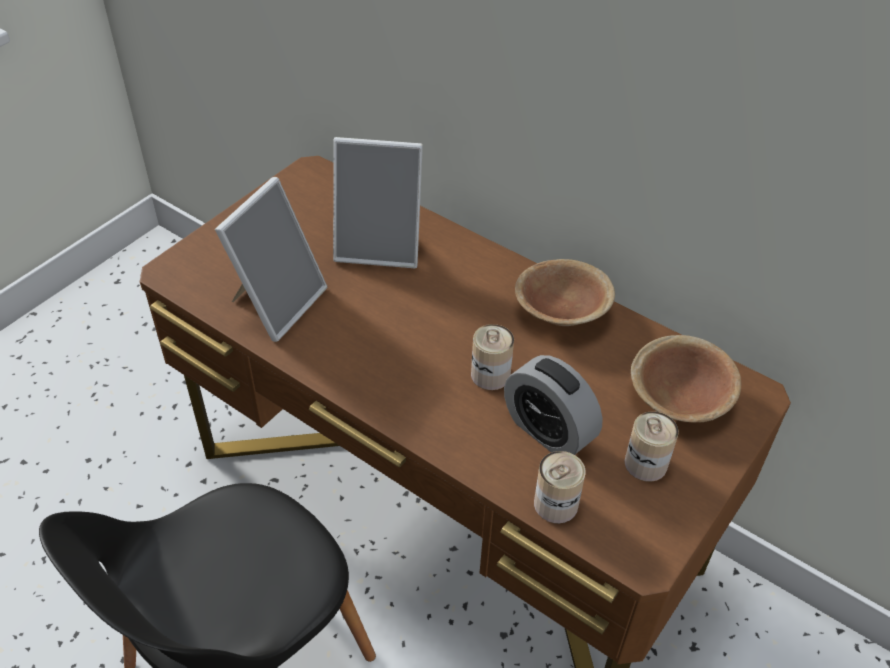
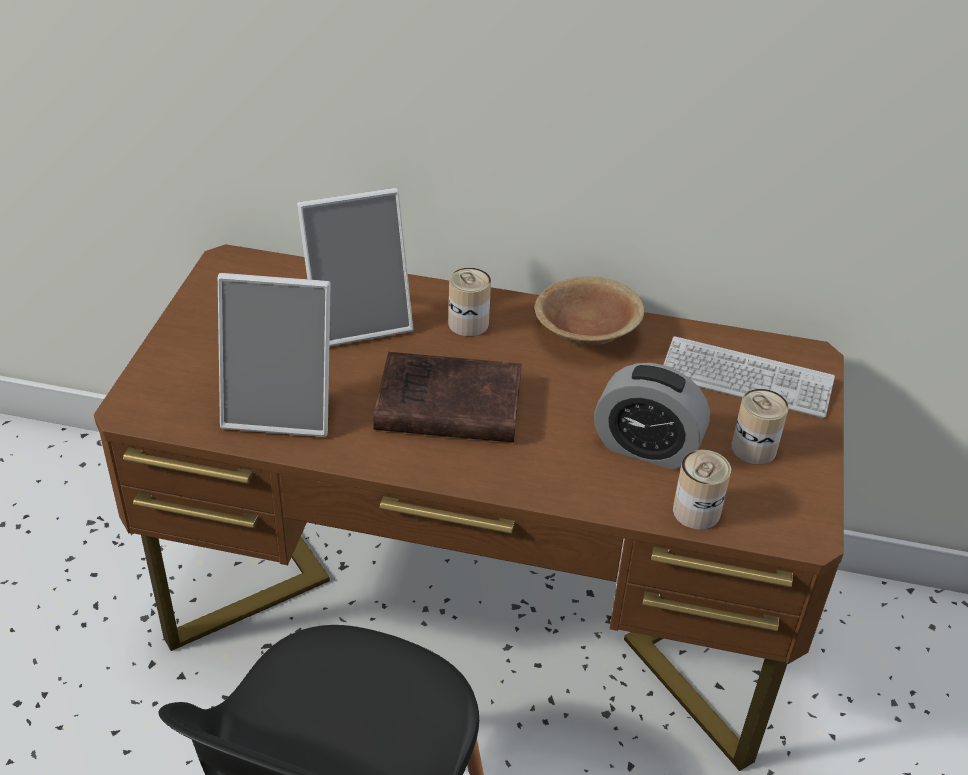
camera: 25 degrees left, 5 degrees down
picture frame [215,177,327,342] -> picture frame turned 90 degrees clockwise [218,273,331,437]
can [471,324,514,390] -> can moved to [448,268,491,336]
brown bowl [631,335,741,422] -> keyboard [663,336,835,418]
none -> brown book [373,352,522,443]

